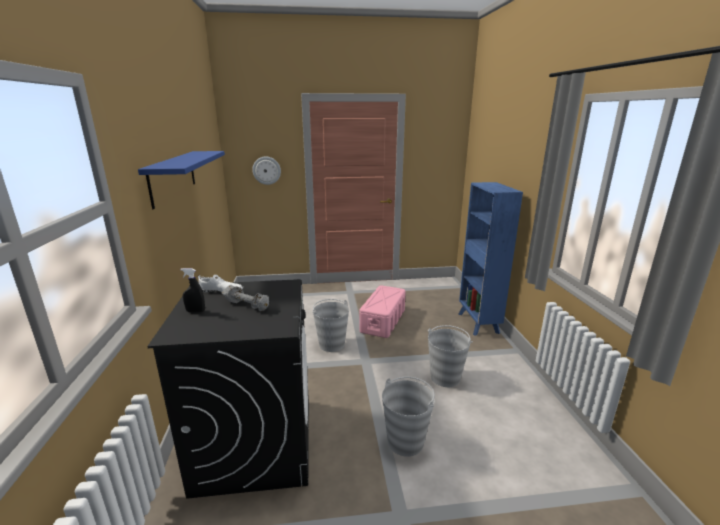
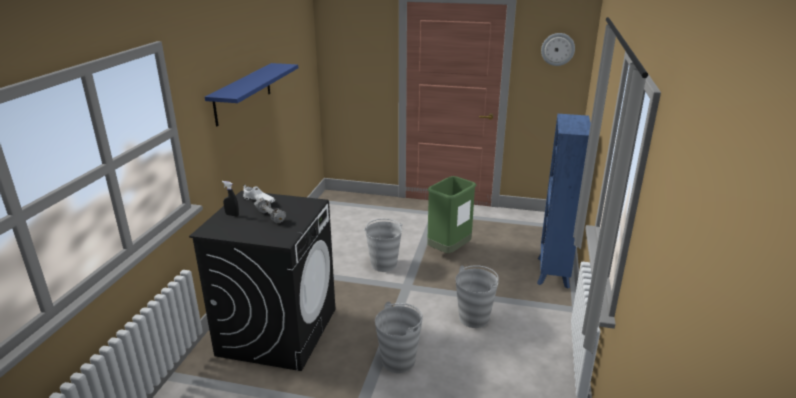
camera: 20 degrees right, 5 degrees up
wall clock [252,157,281,185] -> wall clock moved to [541,33,575,66]
pink storage box [359,285,406,338] -> green trash can [427,176,476,254]

